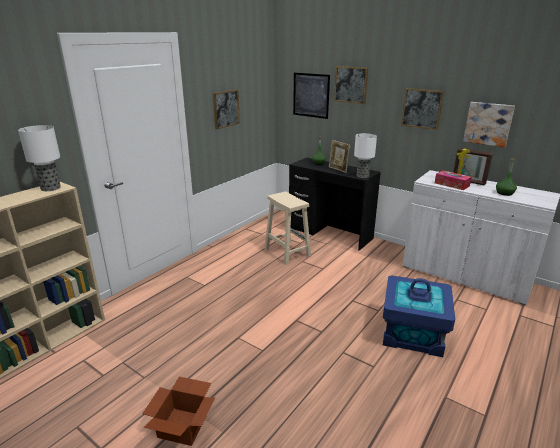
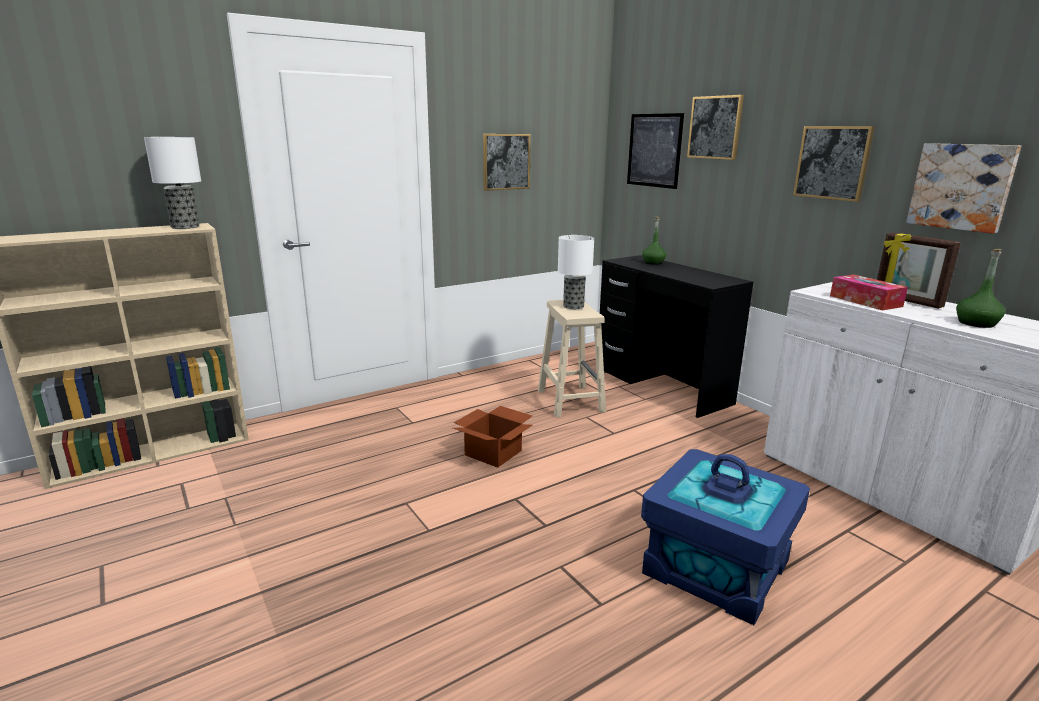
camera: 20 degrees right, 5 degrees down
cardboard box [142,377,215,446] -> cardboard box moved to [453,406,532,468]
picture frame [329,140,350,173] -> none
table lamp [354,133,377,178] -> table lamp moved to [558,235,594,309]

